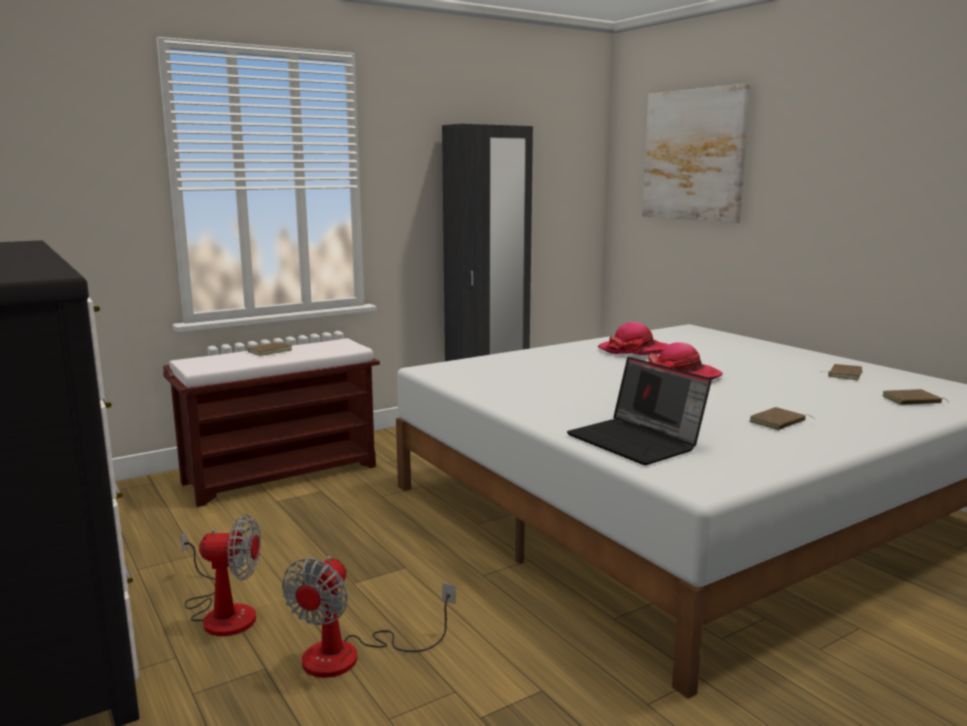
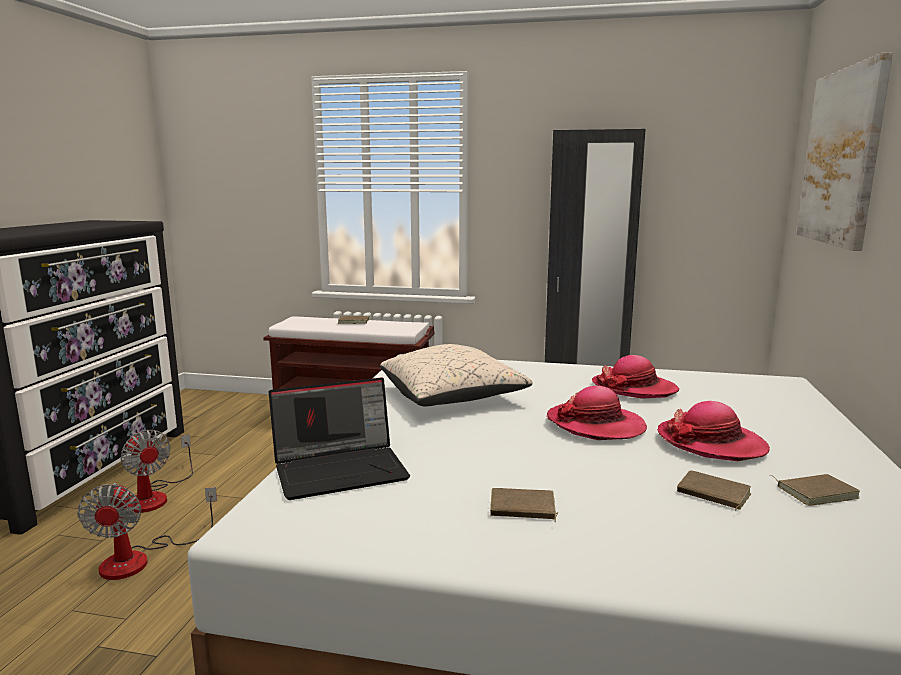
camera: 45 degrees right, 0 degrees up
fan [282,556,455,678] -> fan turned 75 degrees counterclockwise [77,483,217,580]
laptop [567,357,712,465] -> laptop turned 120 degrees counterclockwise [269,377,410,500]
brown book [882,389,948,405] -> brown book moved to [677,470,752,510]
none -> beige pillow [380,344,533,406]
none -> hat [657,401,770,461]

